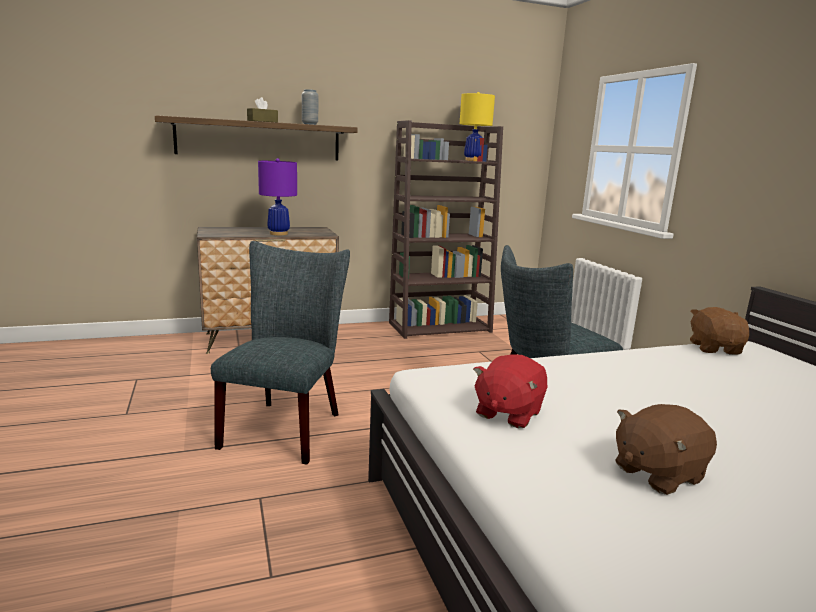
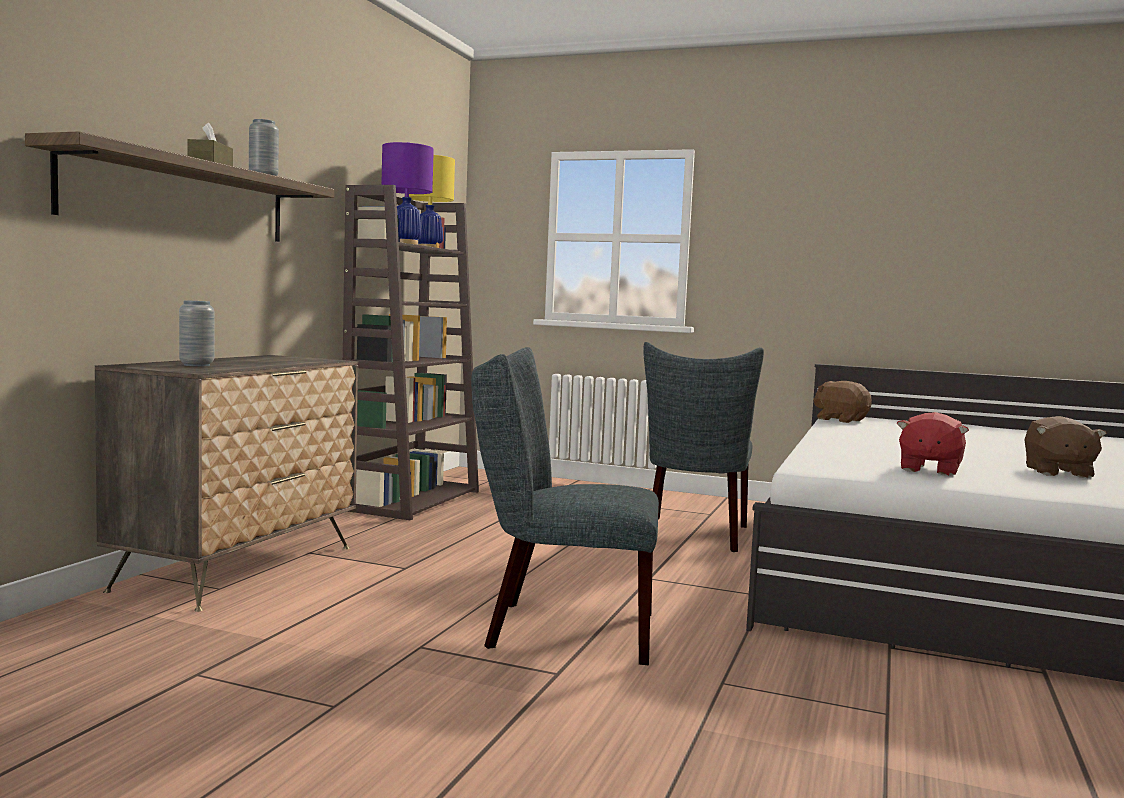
camera: 50 degrees left, 10 degrees down
grey chair [211,241,350,464] -> grey chair turned 45 degrees counterclockwise [471,347,659,665]
purple table lamp [258,158,297,235] -> purple table lamp moved to [381,142,434,245]
red plush toy [473,354,548,428] -> red plush toy turned 45 degrees clockwise [896,412,969,476]
none -> grey vase [179,300,214,367]

